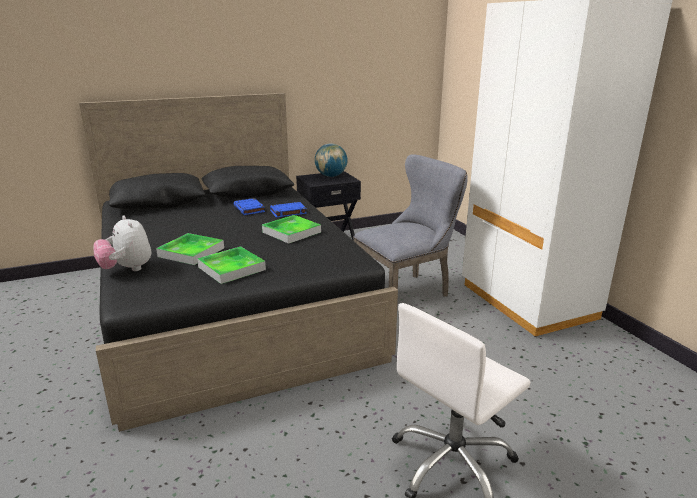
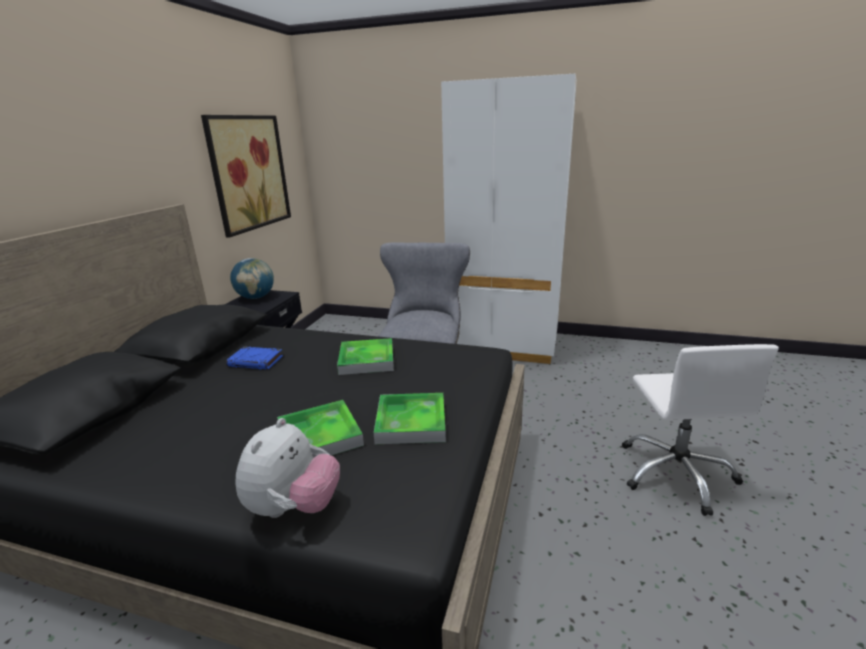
camera: 50 degrees left, 0 degrees up
plush toy [93,215,151,271] -> plush toy turned 75 degrees counterclockwise [235,418,340,518]
blue book [270,202,307,217] -> none
none -> picture [201,115,291,238]

